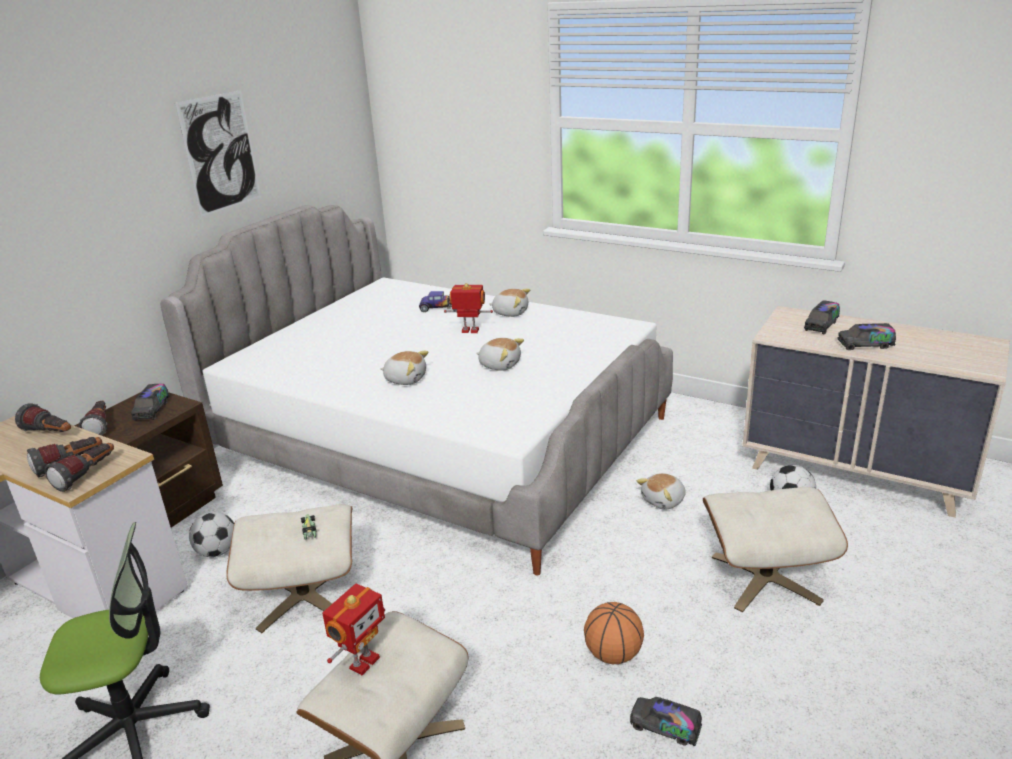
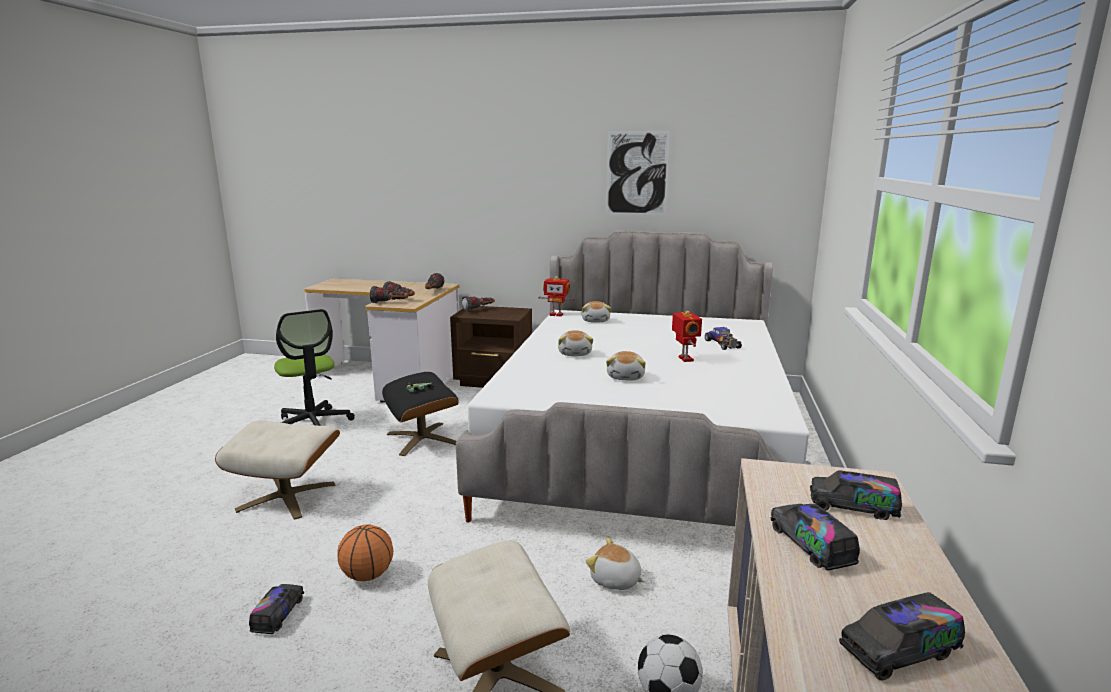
camera: 70 degrees right, 10 degrees down
toy truck [131,384,170,421] -> toy truck moved to [839,592,965,680]
football [189,512,234,557] -> none
beige ottoman [226,504,352,633] -> black ottoman [382,372,459,456]
toy robot [322,583,385,675] -> toy robot moved to [538,276,575,317]
plush toy [489,289,530,317] -> plush toy moved to [582,301,611,322]

